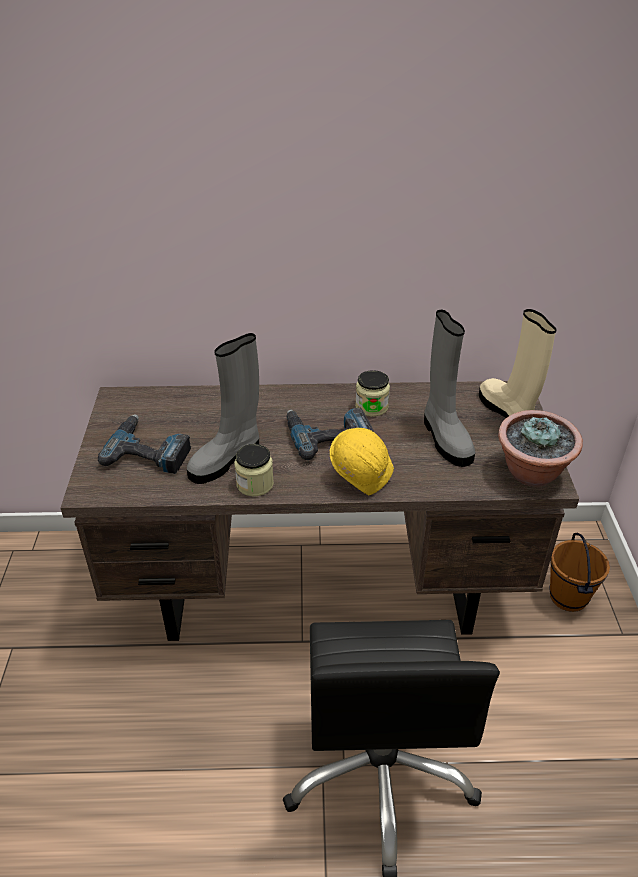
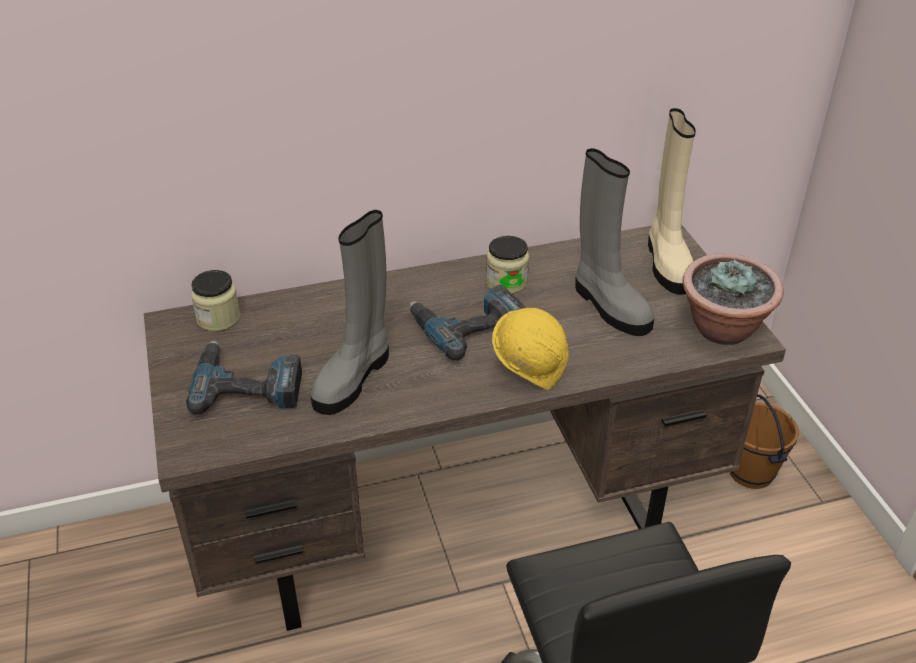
camera: 15 degrees left, 0 degrees up
jar [235,444,274,496] -> jar moved to [191,270,240,331]
beige boot [479,309,557,418] -> beige boot turned 150 degrees counterclockwise [648,108,696,294]

